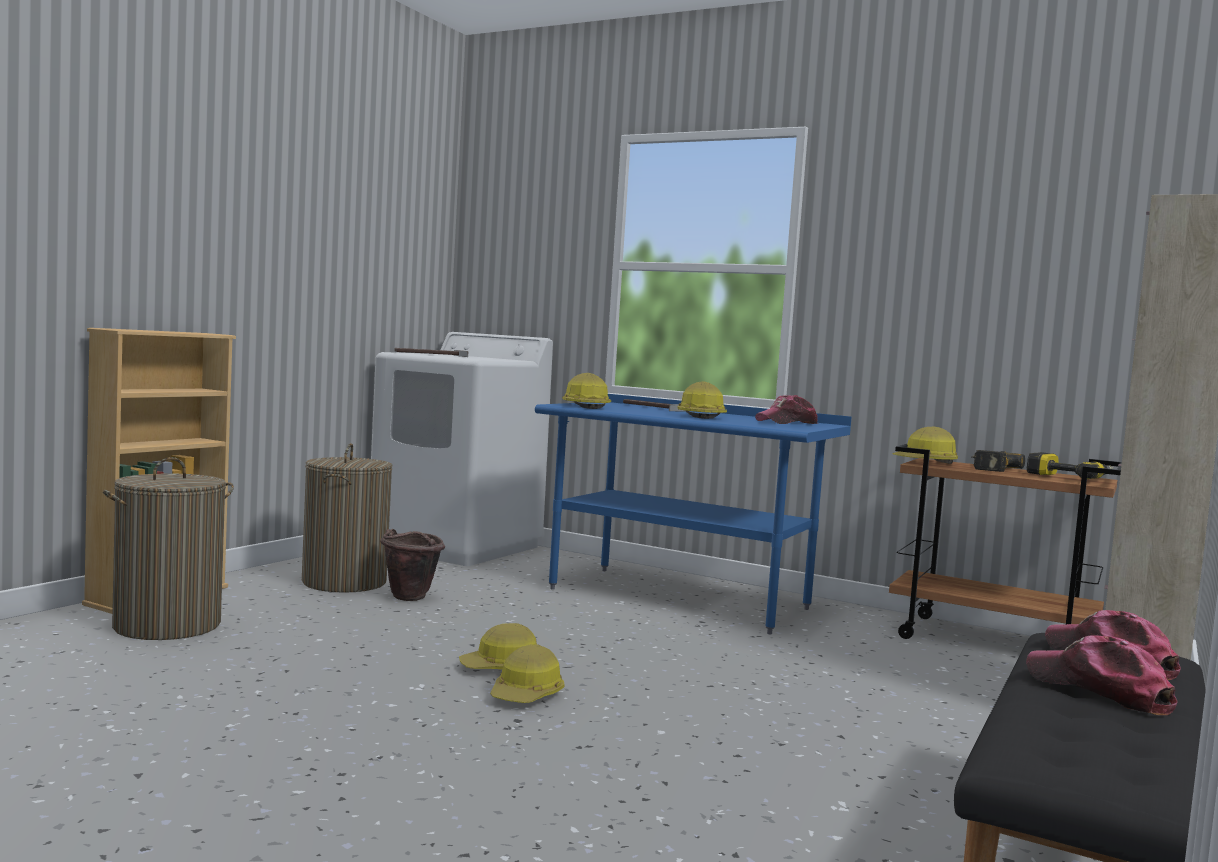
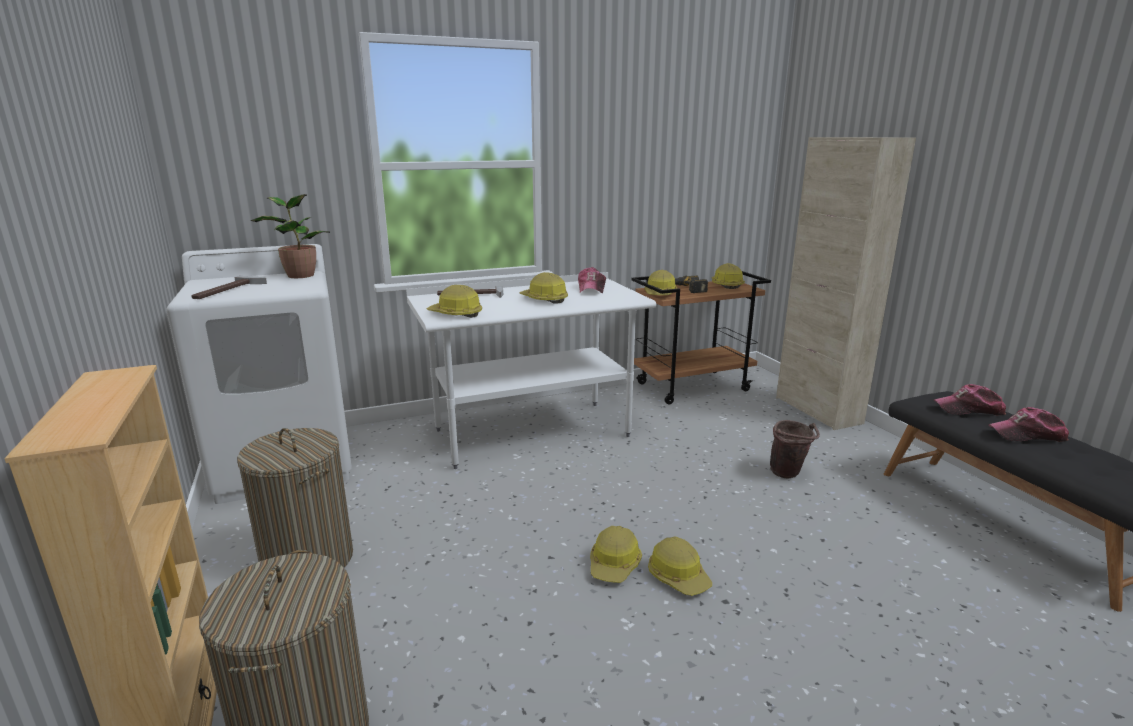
camera: 50 degrees left, 15 degrees up
brown bucket [380,529,445,601] -> brown bucket moved to [770,420,820,479]
blue desk [535,394,851,634] -> white desk [406,272,656,469]
power drill [1027,452,1113,479] -> hard hat [711,263,745,289]
none -> potted plant [251,194,330,278]

